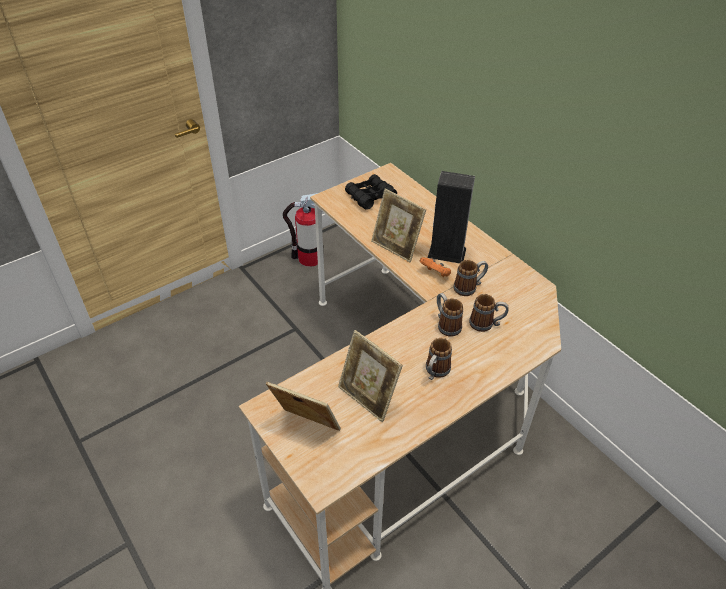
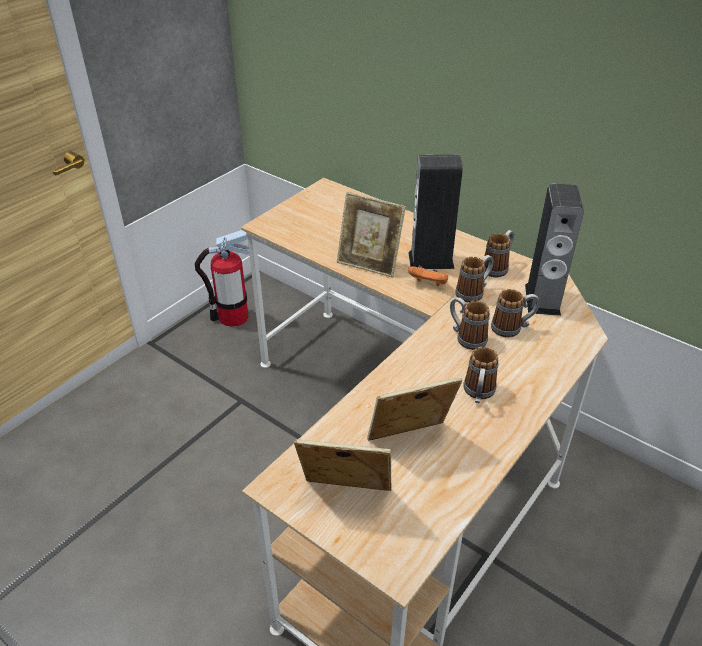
camera: 15 degrees left, 5 degrees down
picture frame [338,330,403,422] -> picture frame turned 135 degrees clockwise [367,377,463,441]
black binoculars [345,174,397,210] -> none
none -> mug [484,230,514,278]
none -> speaker [525,184,584,316]

